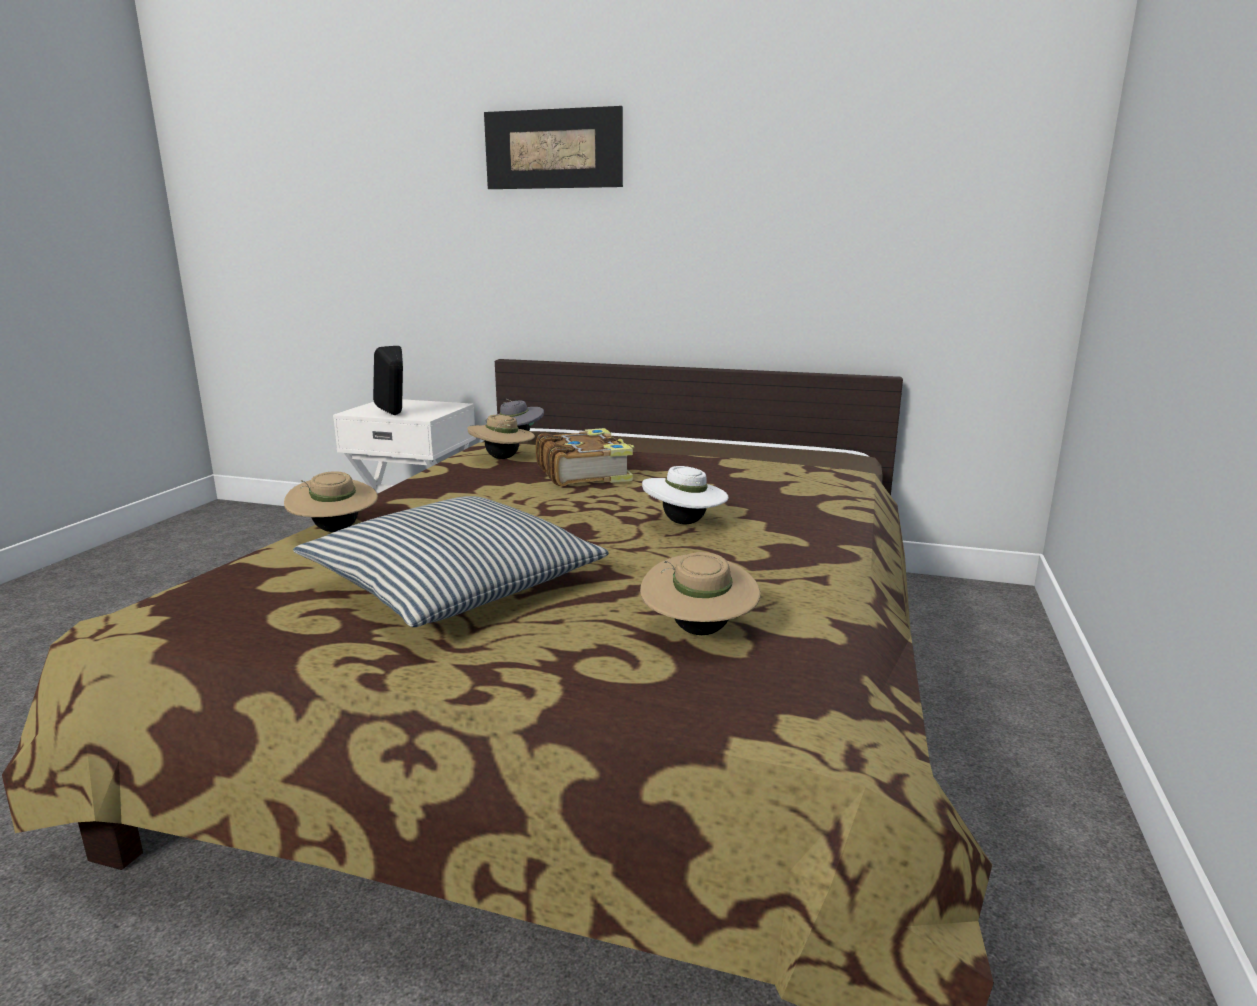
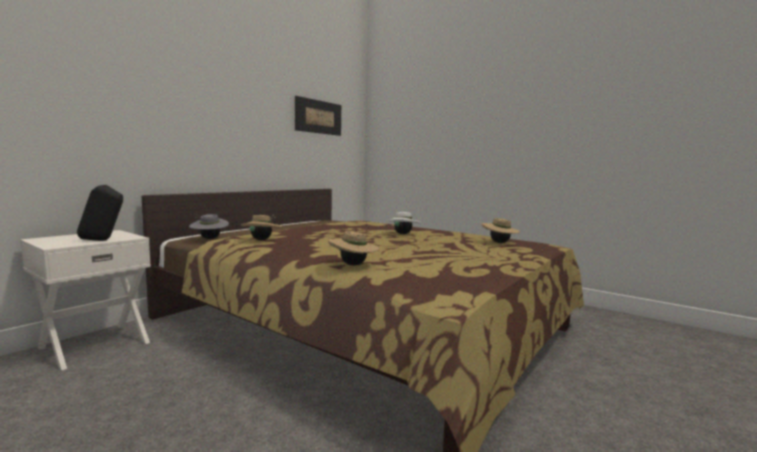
camera: 70 degrees left, 10 degrees down
pillow [293,496,609,627] -> none
picture [484,106,623,189] -> picture moved to [295,96,341,136]
book [536,428,634,486] -> none

